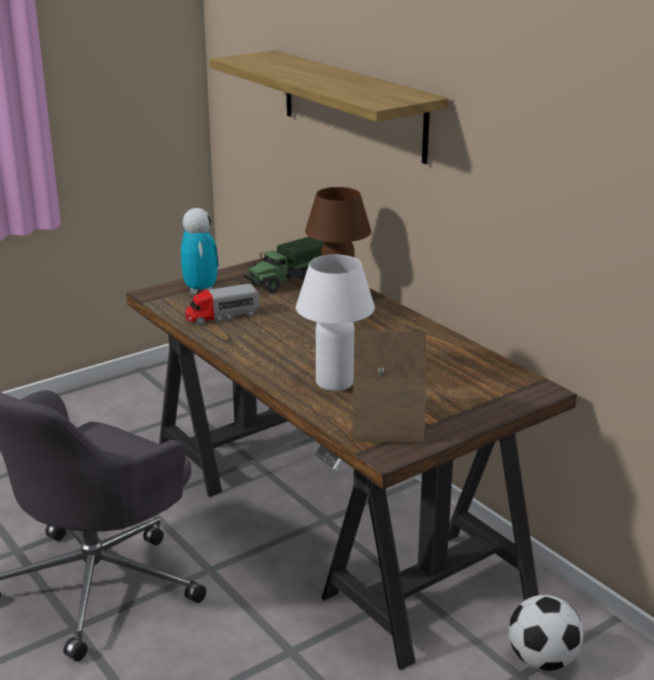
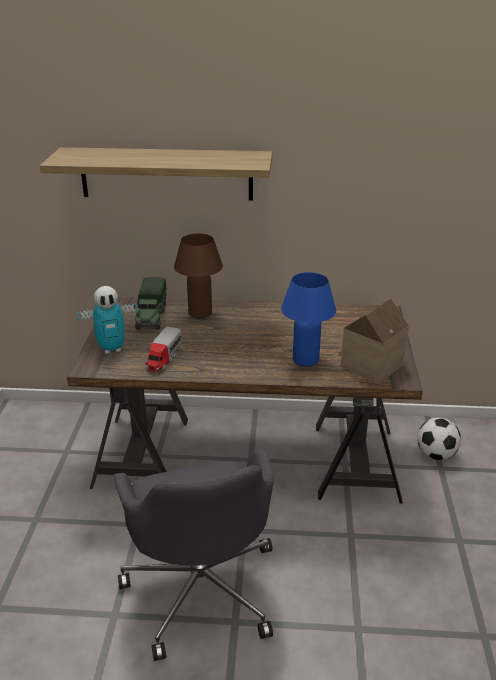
camera: 50 degrees left, 5 degrees up
toy robot [181,208,219,294] -> toy robot turned 135 degrees clockwise [76,286,138,354]
white table lamp [296,254,375,391] -> blue table lamp [281,272,336,367]

